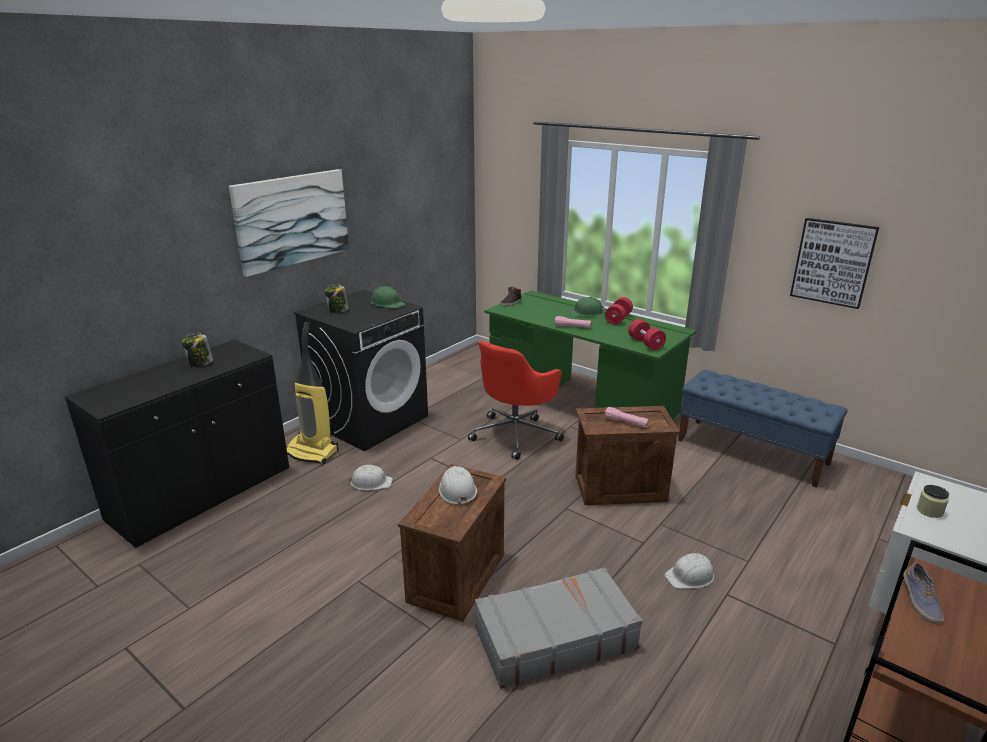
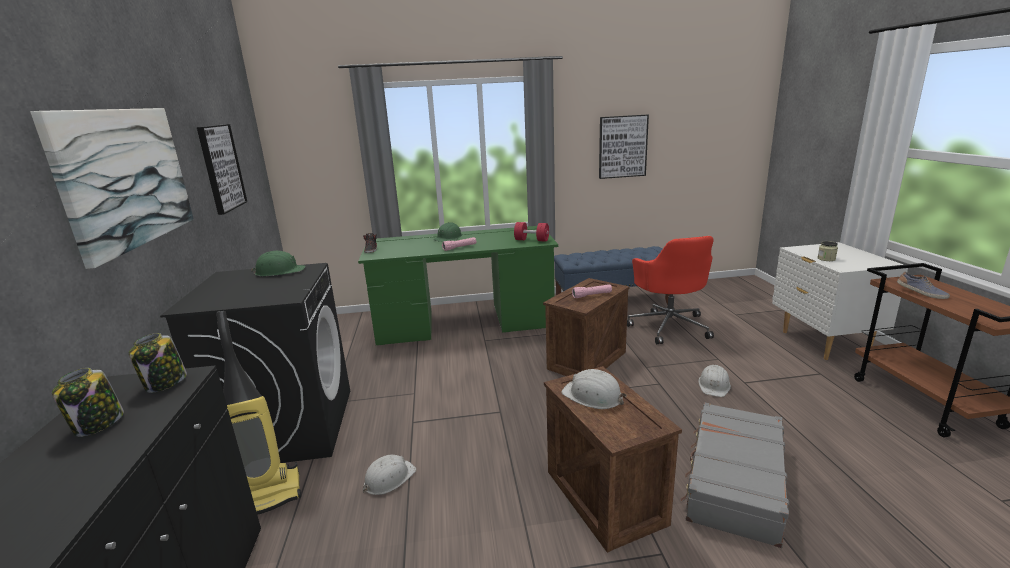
camera: 45 degrees left, 5 degrees down
jar [325,284,348,313] -> jar moved to [129,333,187,393]
red office chair [468,341,564,460] -> red office chair moved to [627,236,714,344]
red dumbbell [605,297,633,325] -> none
none -> picture [197,124,247,215]

